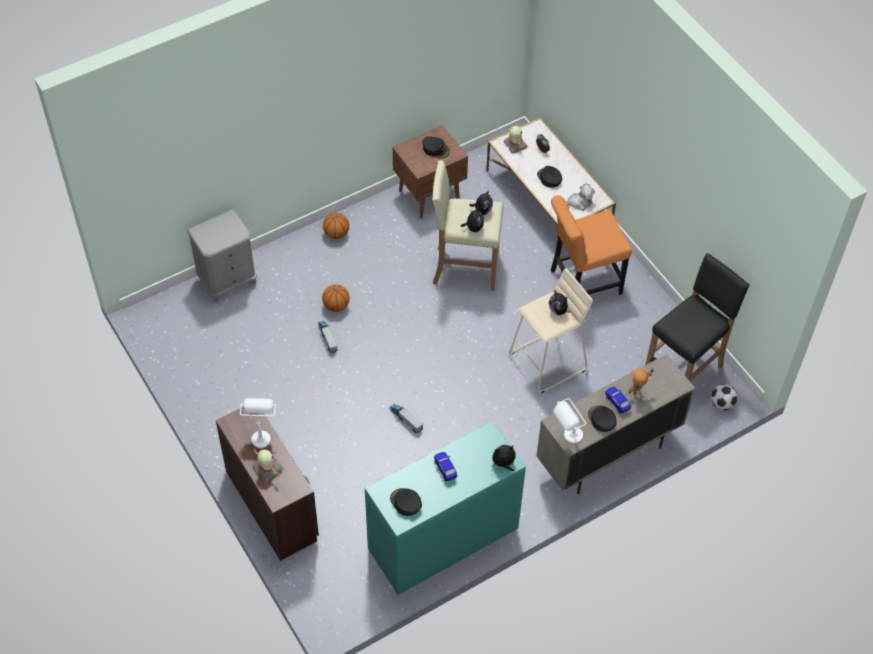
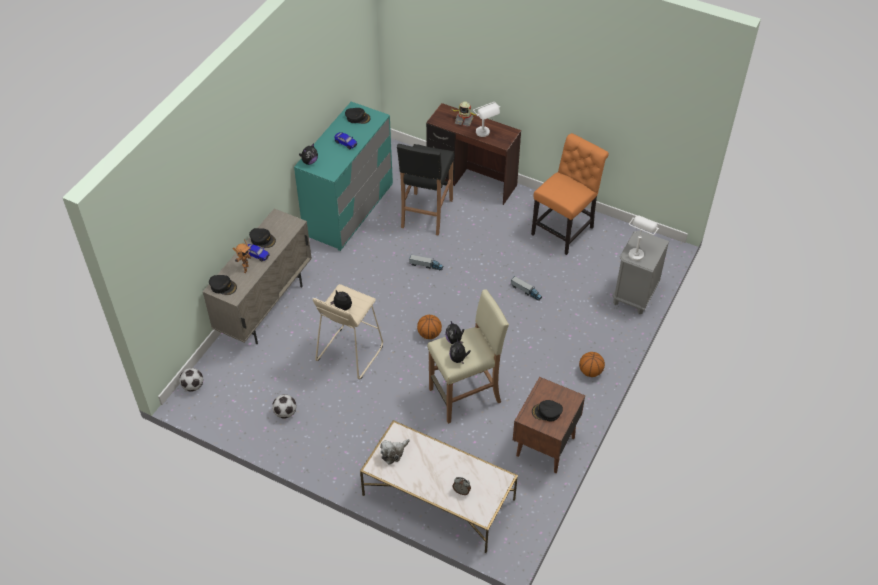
camera: 150 degrees right, 5 degrees down
basketball [322,284,350,312] -> basketball moved to [417,315,442,339]
toy robot [504,125,528,154] -> none
black cap [537,166,562,188] -> black cap moved to [209,275,237,295]
orange chair [551,195,632,295] -> orange chair moved to [531,133,609,255]
white table lamp [553,398,586,444] -> white table lamp moved to [629,215,659,261]
black stool [645,253,749,381] -> black stool moved to [397,144,454,235]
none -> football [272,394,297,419]

